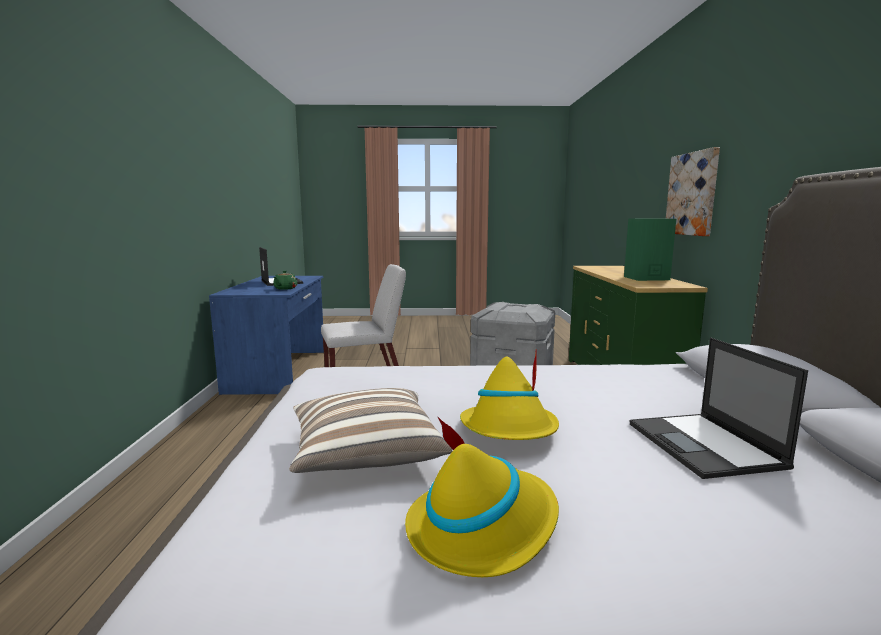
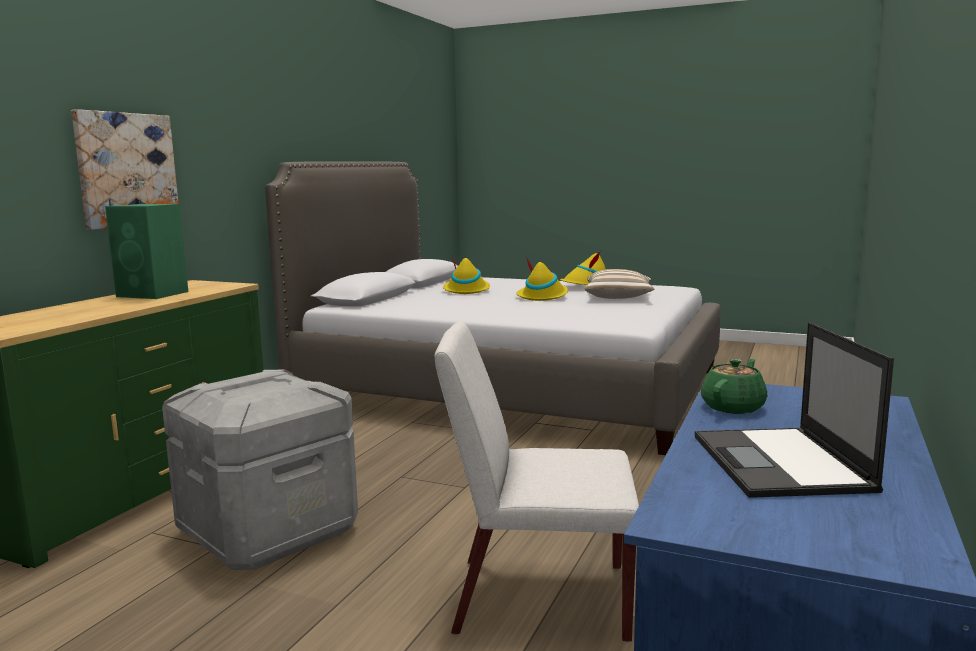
camera: 155 degrees left, 0 degrees up
laptop [630,337,808,479] -> yellow hat [443,256,490,294]

